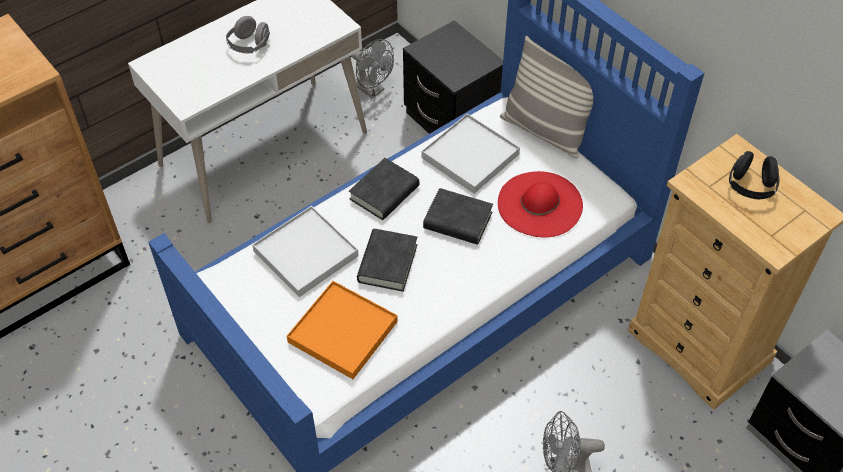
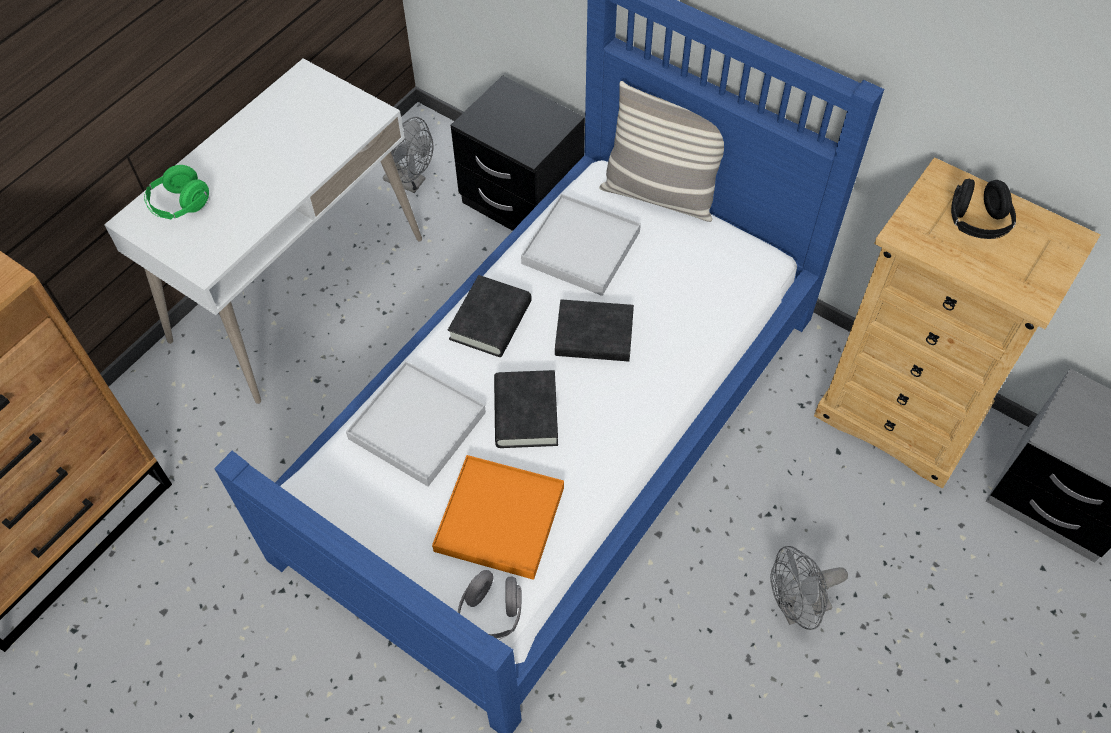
camera: 15 degrees left, 5 degrees up
grey headphones [226,16,270,53] -> grey headphones moved to [458,570,521,640]
red hat [498,171,583,237] -> none
none -> green headphones [144,165,209,219]

